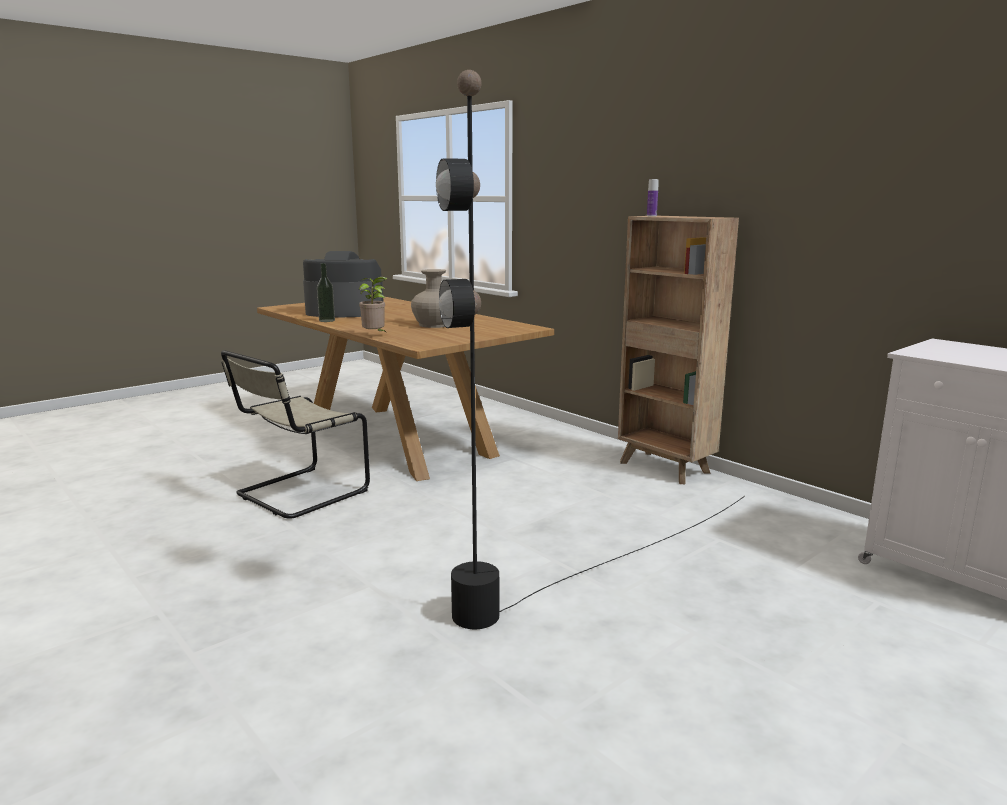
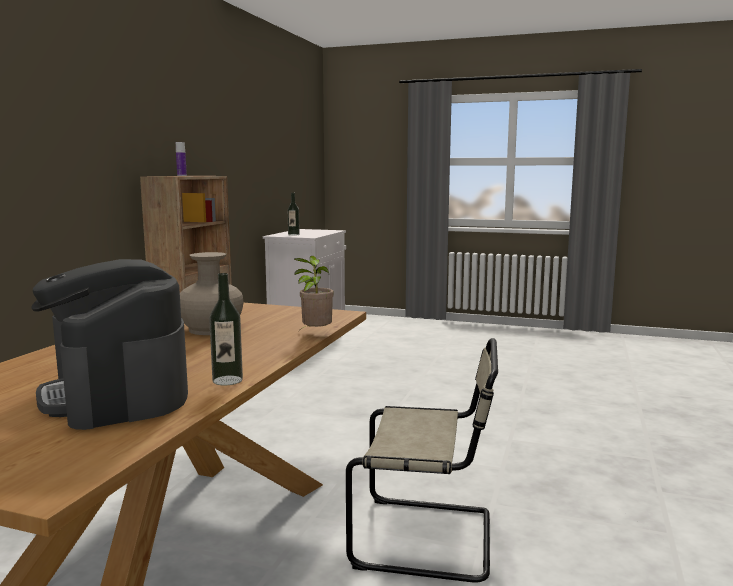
camera: 120 degrees left, 5 degrees down
black floor lamp [436,70,745,629] -> none
none -> bottle [288,193,300,236]

